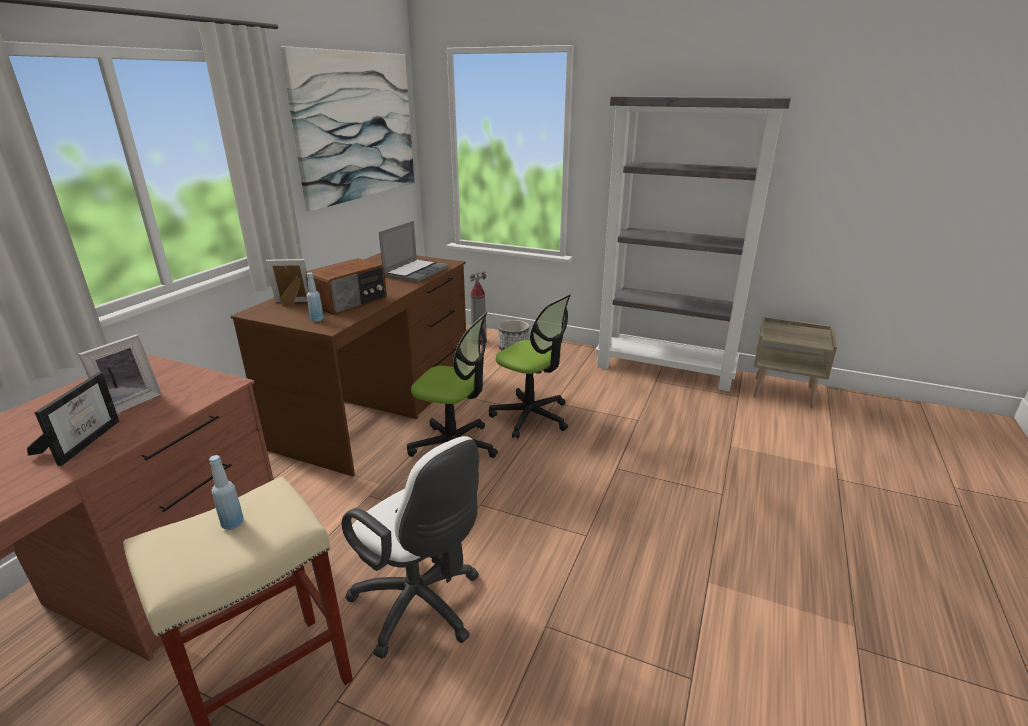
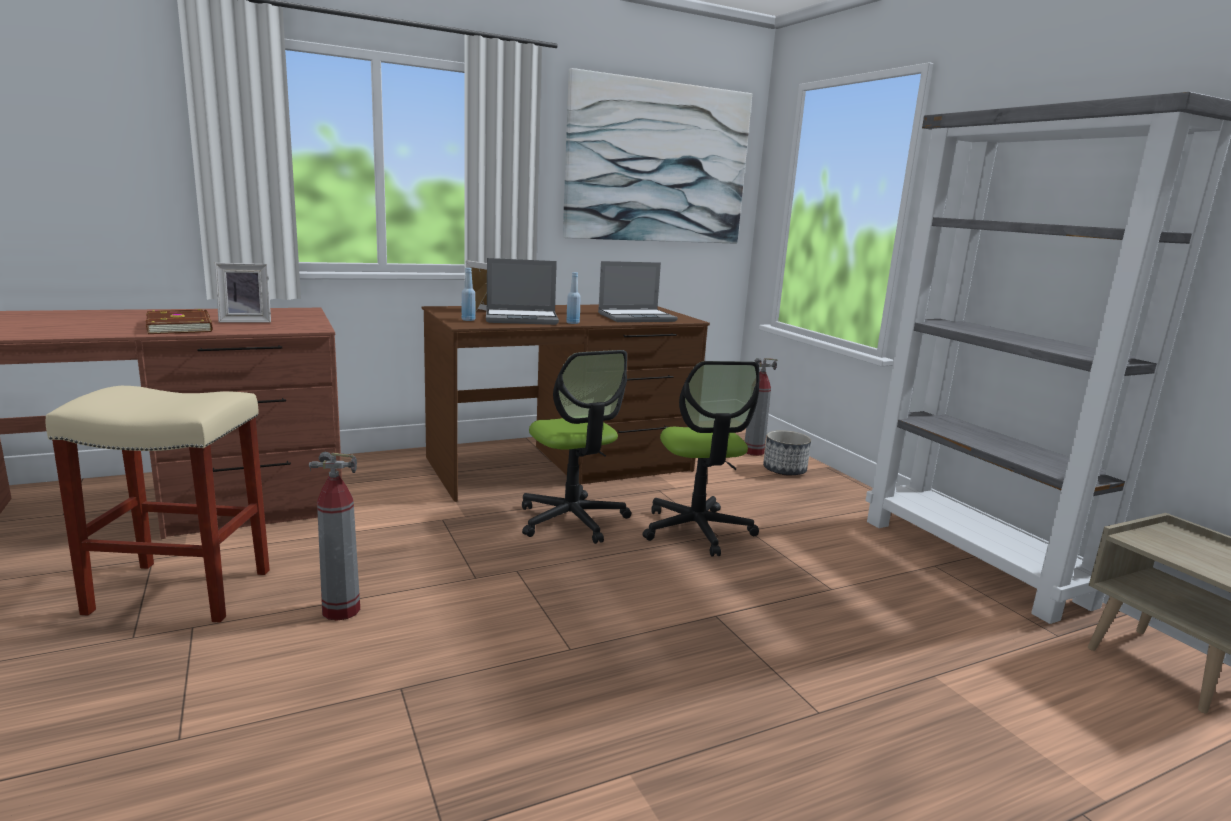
camera: 40 degrees right, 10 degrees down
picture frame [27,372,119,466] -> brown book [146,309,213,334]
blue bottle [209,455,244,530] -> blue bottle moved to [566,272,581,324]
radio [306,258,387,315] -> laptop [486,258,559,325]
white office chair [341,436,479,659] -> fire extinguisher [309,452,360,621]

